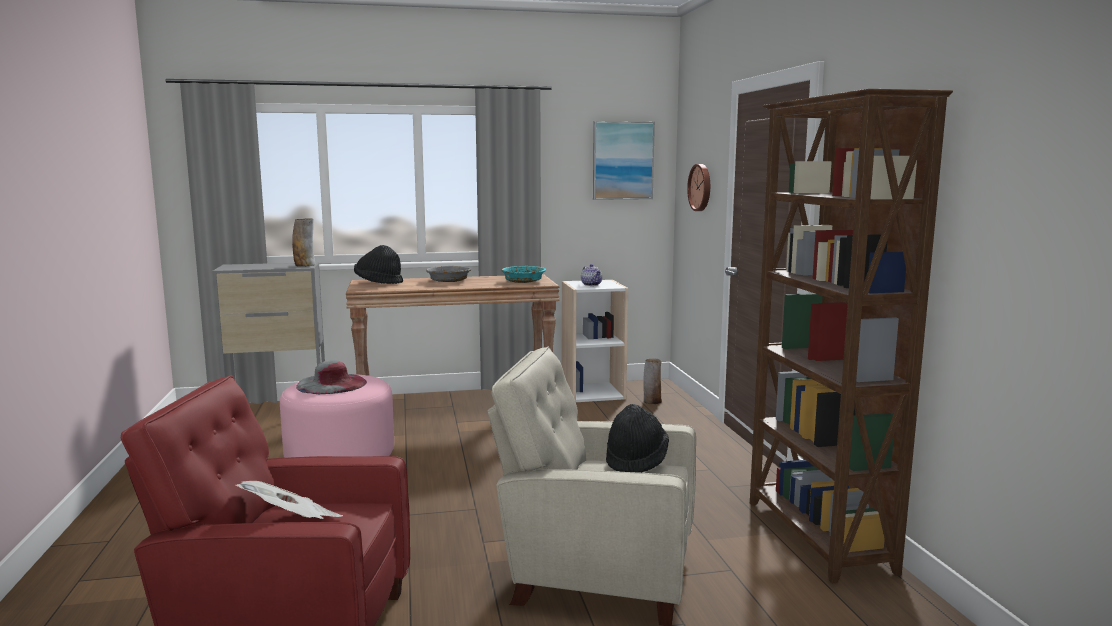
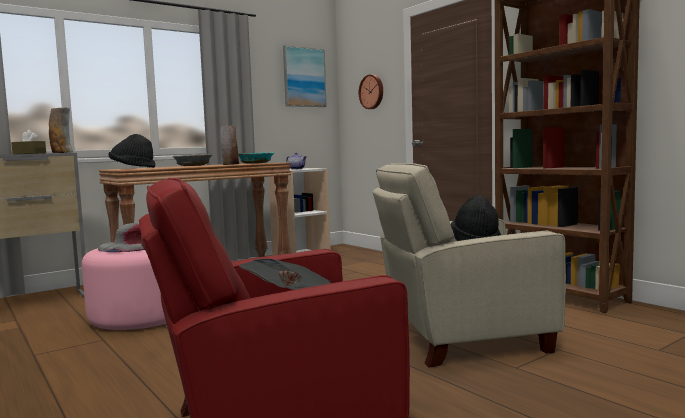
camera: 25 degrees left, 5 degrees down
vase [643,358,662,404] -> vase moved to [221,125,239,165]
none -> brown tissue box [11,130,46,154]

